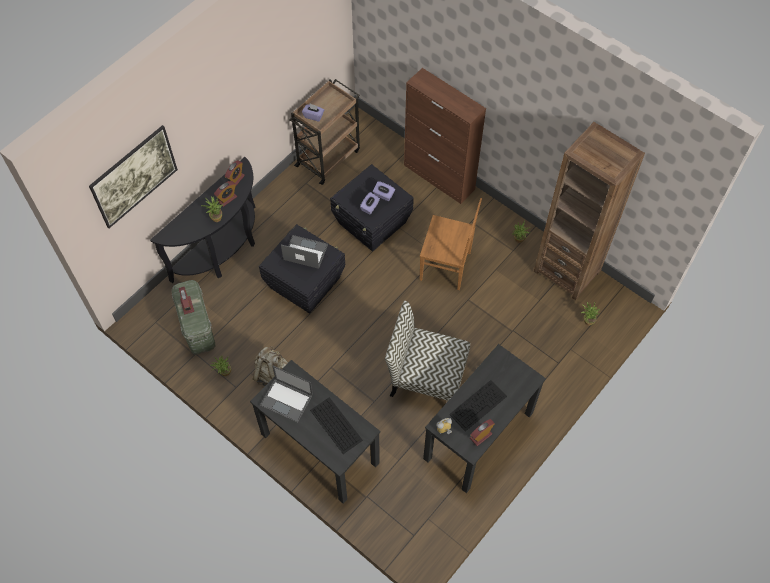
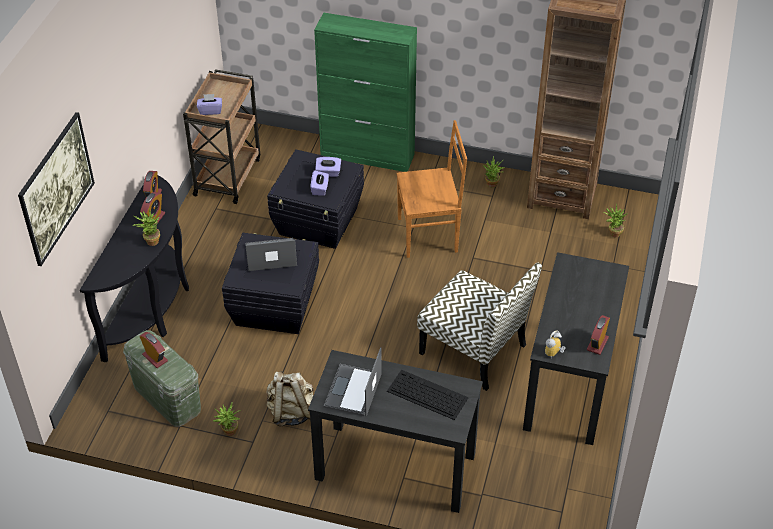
camera: 25 degrees left, 15 degrees down
laptop [260,366,313,423] -> laptop turned 105 degrees clockwise [324,347,382,417]
chair [385,301,470,401] -> chair turned 135 degrees counterclockwise [417,263,542,391]
brown cabinet [404,68,486,204] -> green cabinet [314,12,417,172]
keyboard [449,380,507,431] -> none

